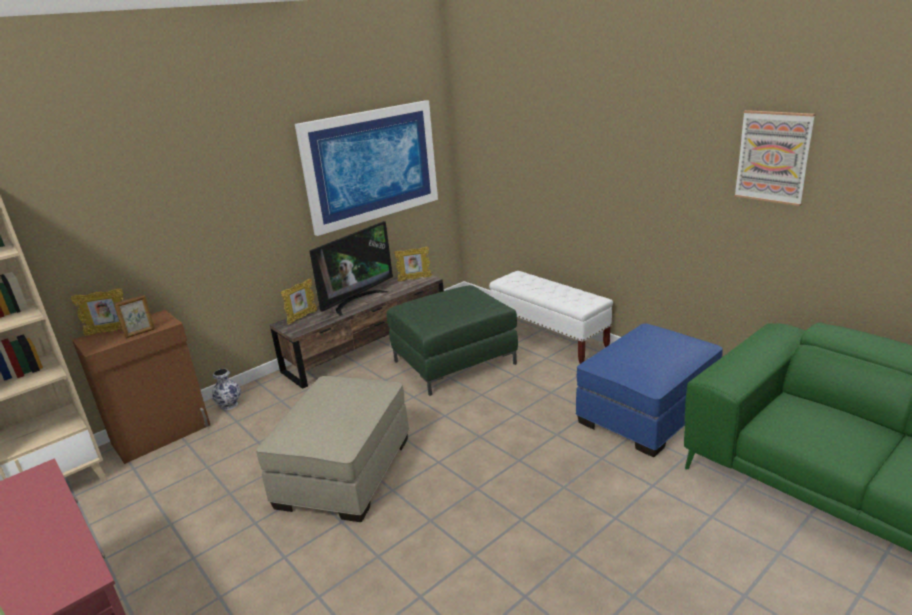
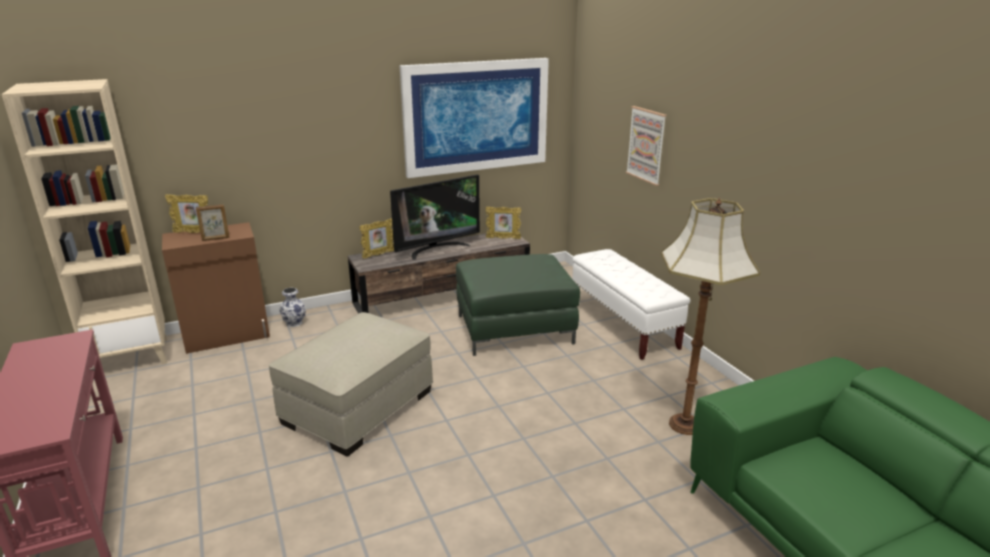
camera: 15 degrees right, 0 degrees up
blue ottoman [576,324,723,457] -> floor lamp [661,198,760,435]
picture [734,110,815,206] -> picture moved to [626,106,667,186]

